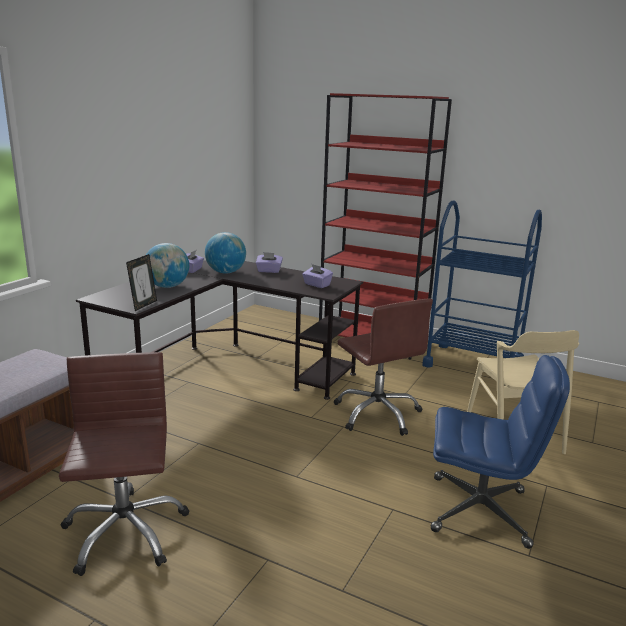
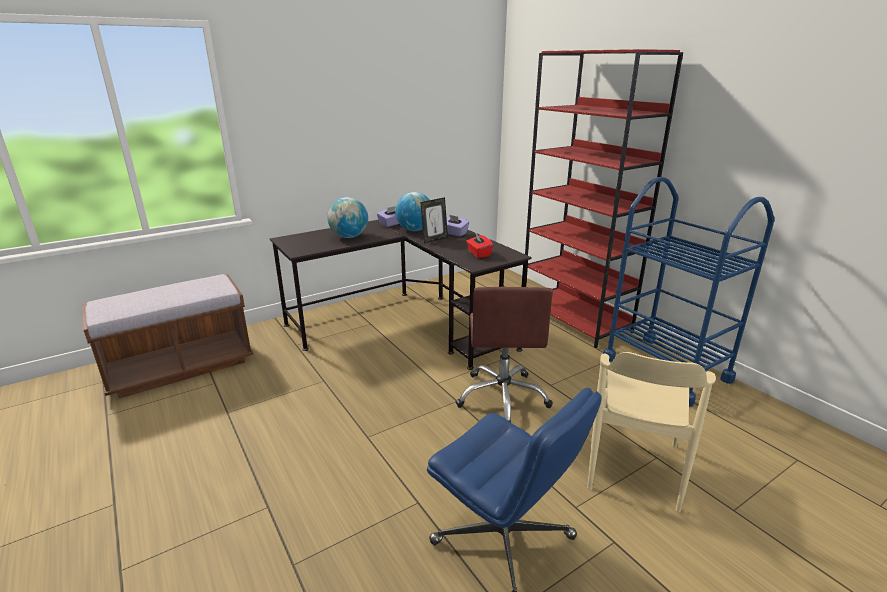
camera: 30 degrees right, 5 degrees up
brown office chair [59,352,189,576] -> none
picture frame [126,254,157,311] -> picture frame moved to [420,197,448,244]
purple tissue box [302,264,333,288] -> red tissue box [466,233,493,258]

